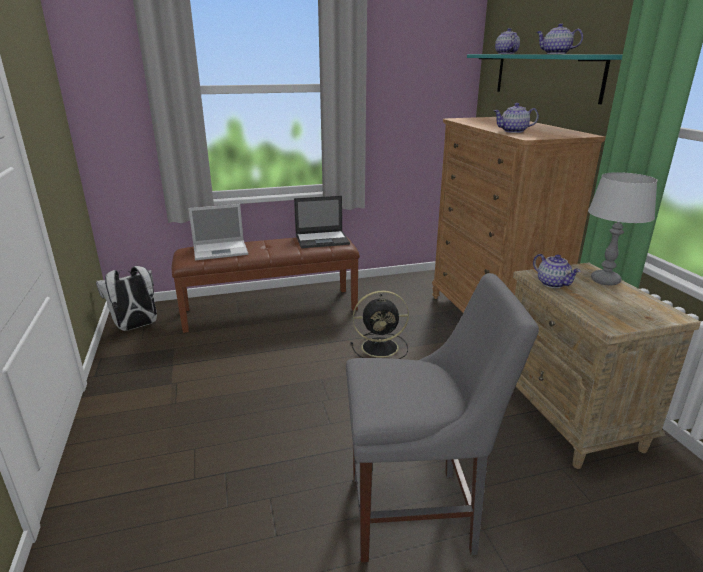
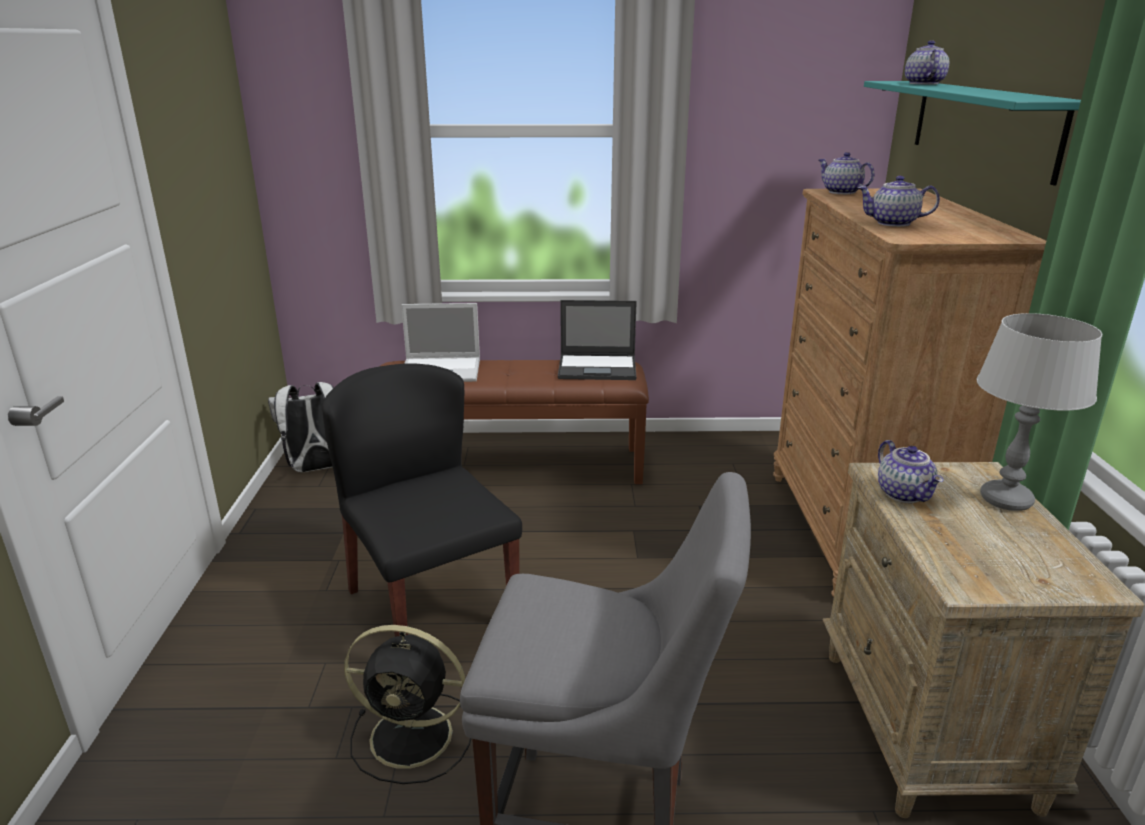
camera: 15 degrees right, 0 degrees up
black fan [351,290,409,359] -> black fan moved to [344,625,472,784]
teapot [536,23,583,54] -> teapot moved to [819,152,874,194]
none -> black chair [322,363,522,637]

